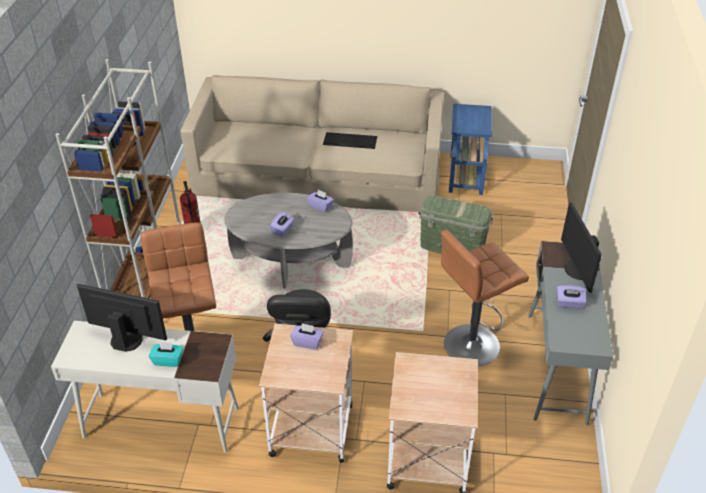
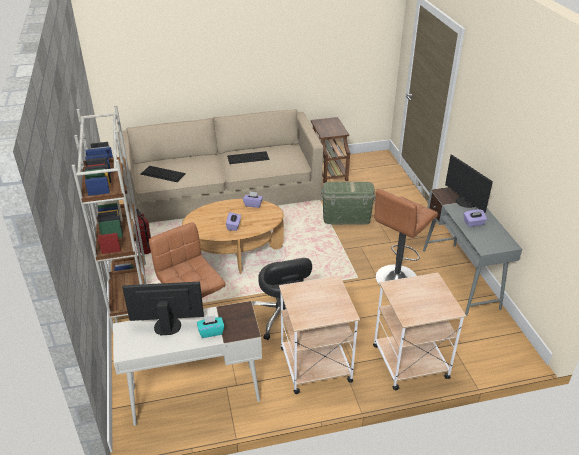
camera: 20 degrees left, 5 degrees down
grey coffee table [224,193,353,289] -> brown coffee table [182,199,284,274]
purple tissue box [290,323,324,350] -> none
blue side table [449,104,492,195] -> brown side table [311,117,350,183]
none -> keyboard [141,166,186,182]

